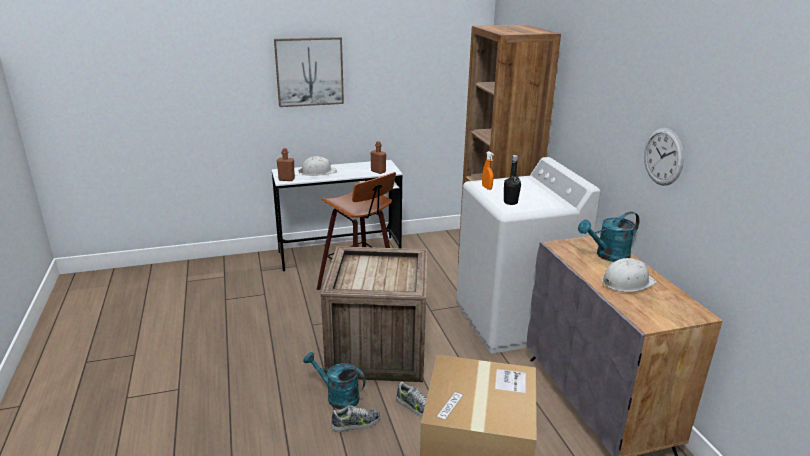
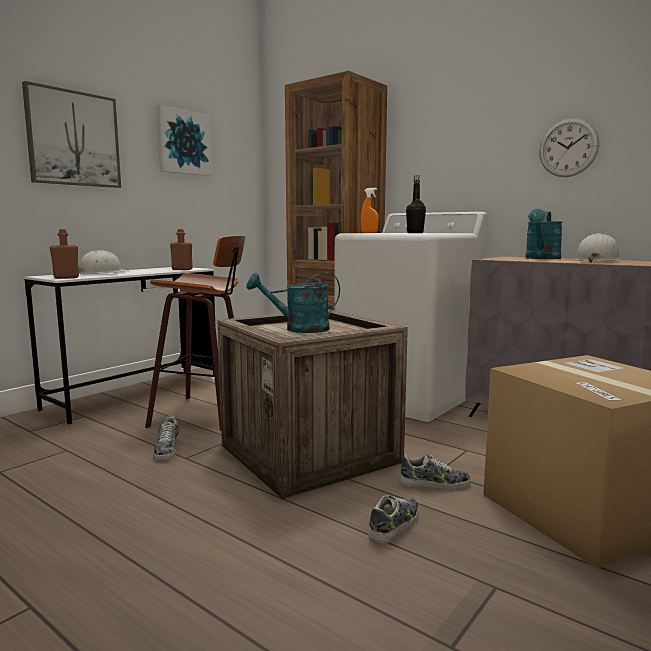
camera: 35 degrees left, 15 degrees down
turquoise watering can [303,352,366,409] -> turquoise watering can moved to [246,272,340,333]
none -> shoe [153,416,179,461]
none -> picture [156,105,212,176]

